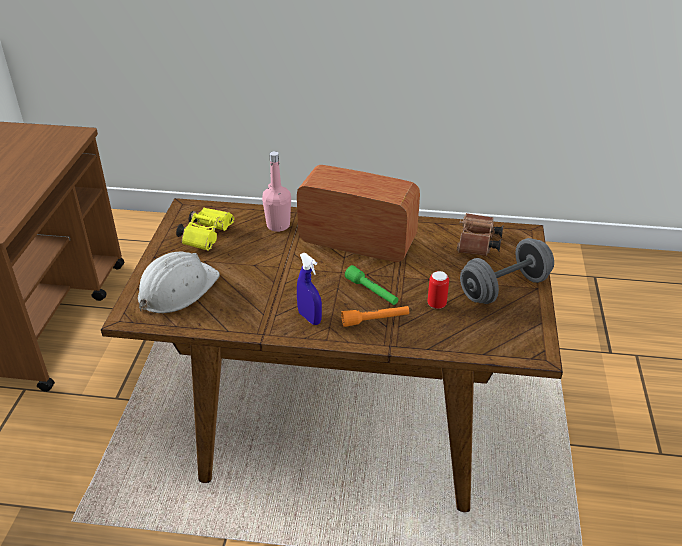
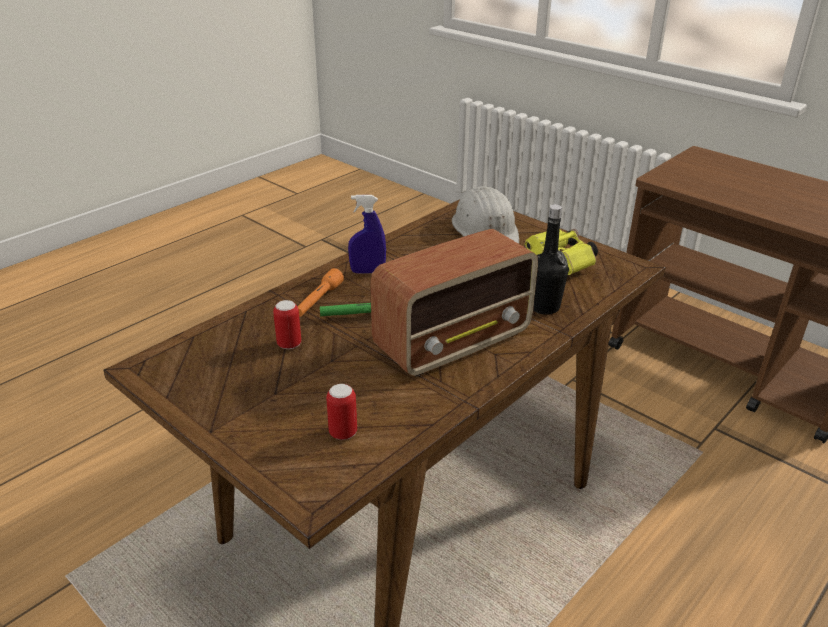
camera: 125 degrees right, 5 degrees down
pink bottle [262,151,291,232] -> black bottle [533,204,569,314]
brown binoculars [457,213,504,256] -> can [326,384,357,440]
grey dumbbell [460,238,554,304] -> none

